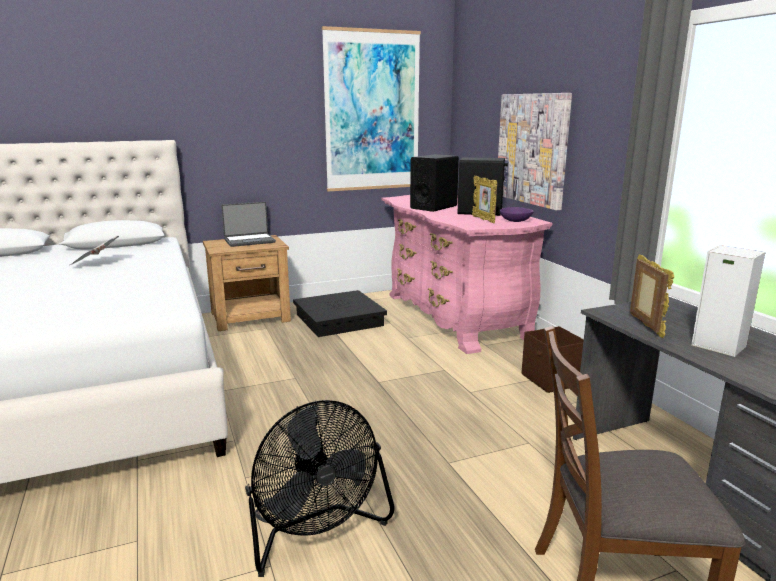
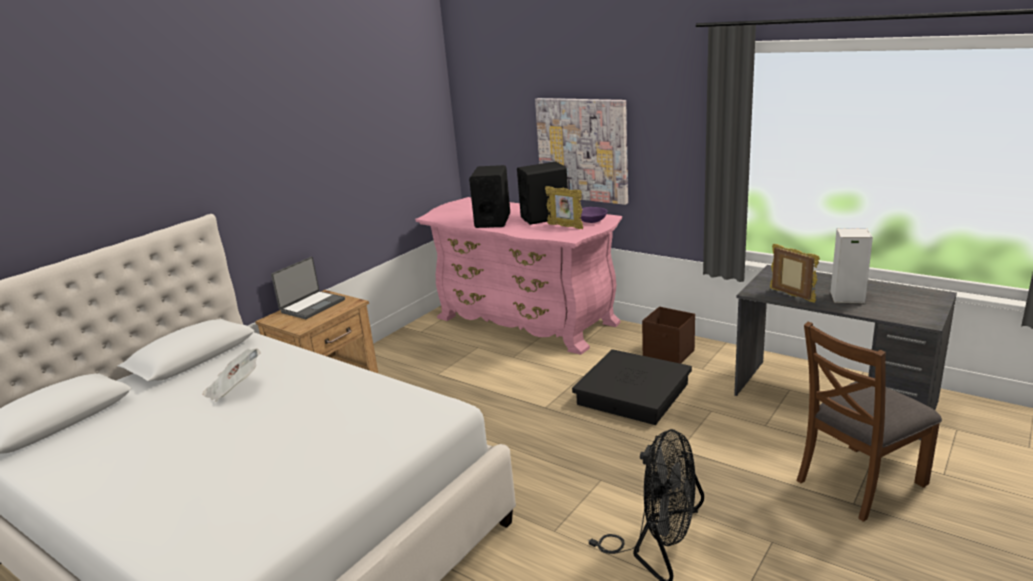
camera: 30 degrees left, 5 degrees up
black storage box [293,290,387,337] -> black storage box moved to [572,349,692,425]
picture [322,26,421,191] -> none

